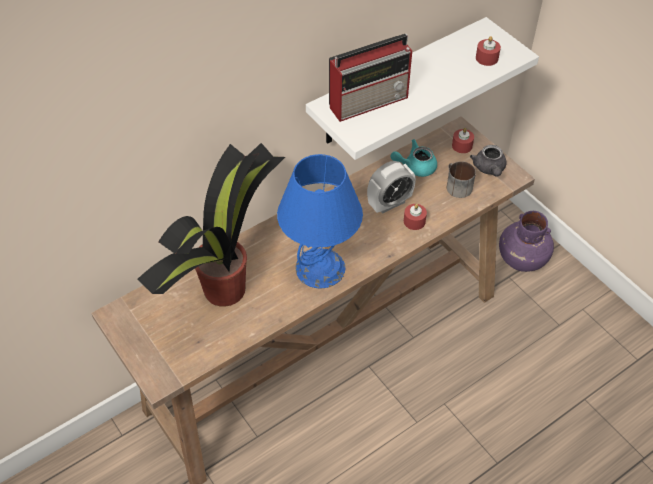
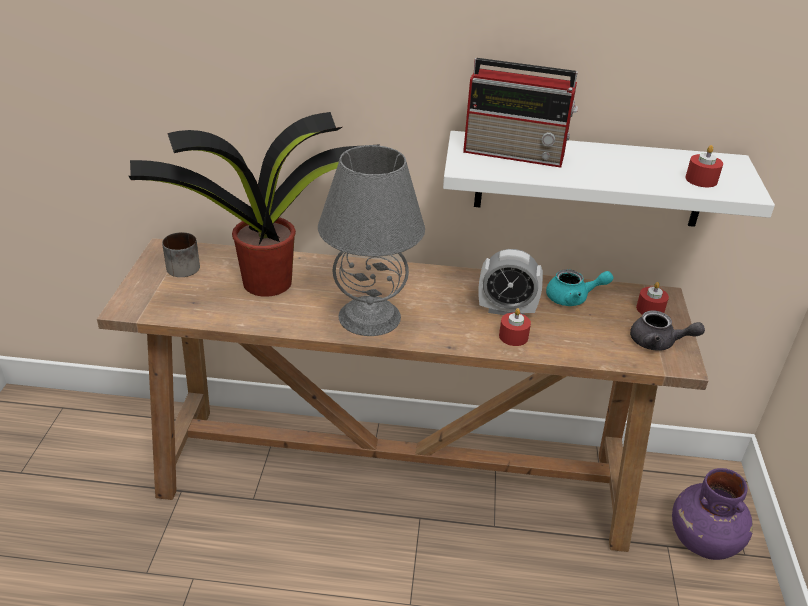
camera: 40 degrees right, 15 degrees down
blue table lamp [277,154,363,289] -> grey table lamp [318,145,425,336]
turquoise teapot [390,139,437,177] -> turquoise teapot turned 150 degrees clockwise [546,269,614,306]
mug [447,161,476,198] -> mug moved to [162,232,200,277]
grey teapot [470,145,506,177] -> grey teapot turned 105 degrees counterclockwise [630,311,705,351]

